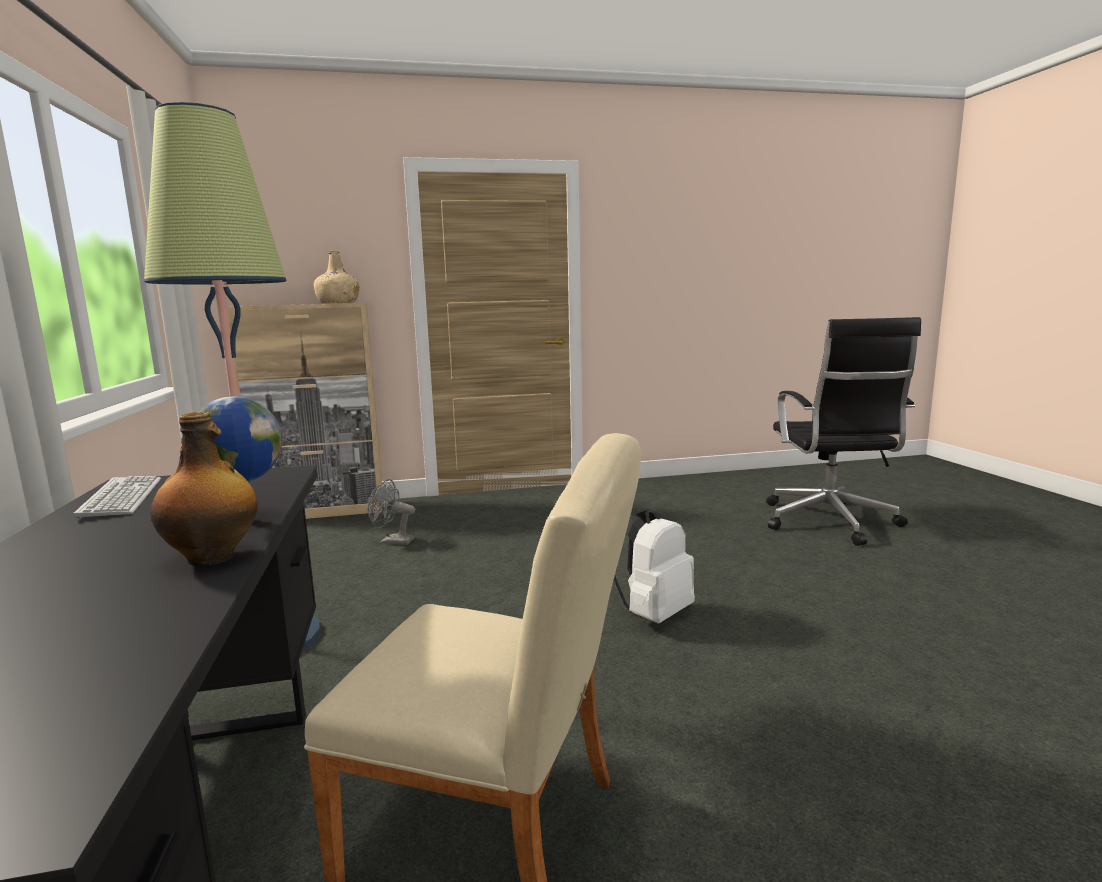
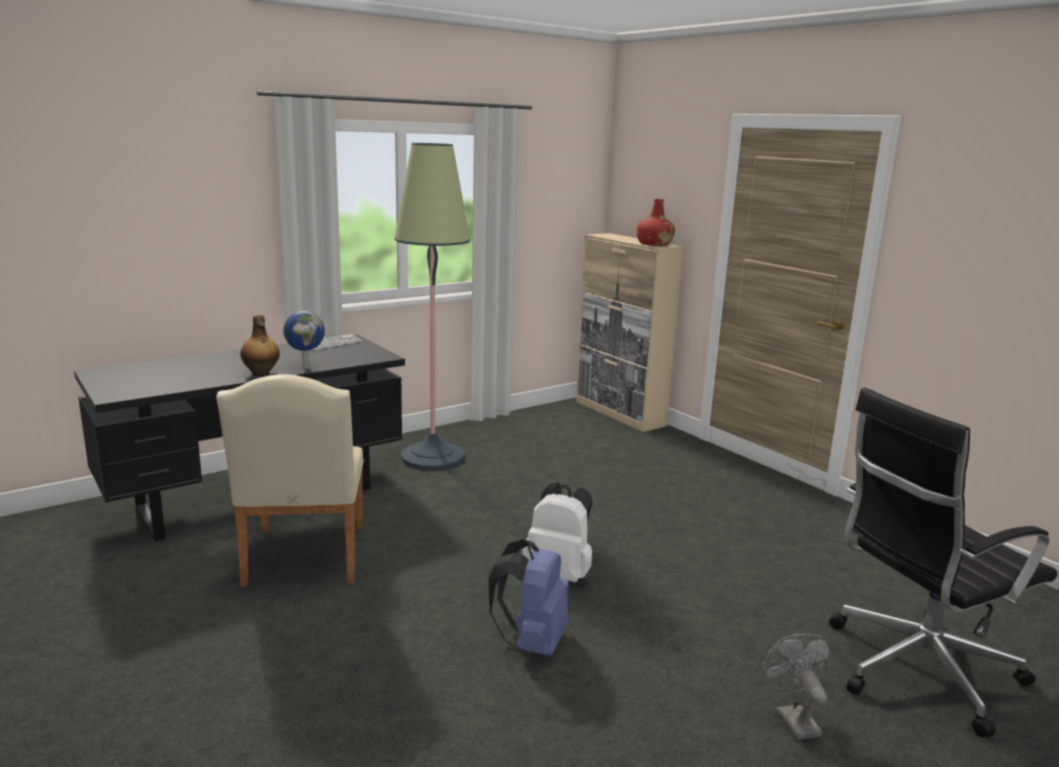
camera: 65 degrees right, 5 degrees up
beige bottle [314,251,359,303] -> red bottle [637,199,675,246]
grey fan [368,479,415,545] -> grey fan moved to [762,633,833,740]
none -> blue backpack [489,539,569,656]

